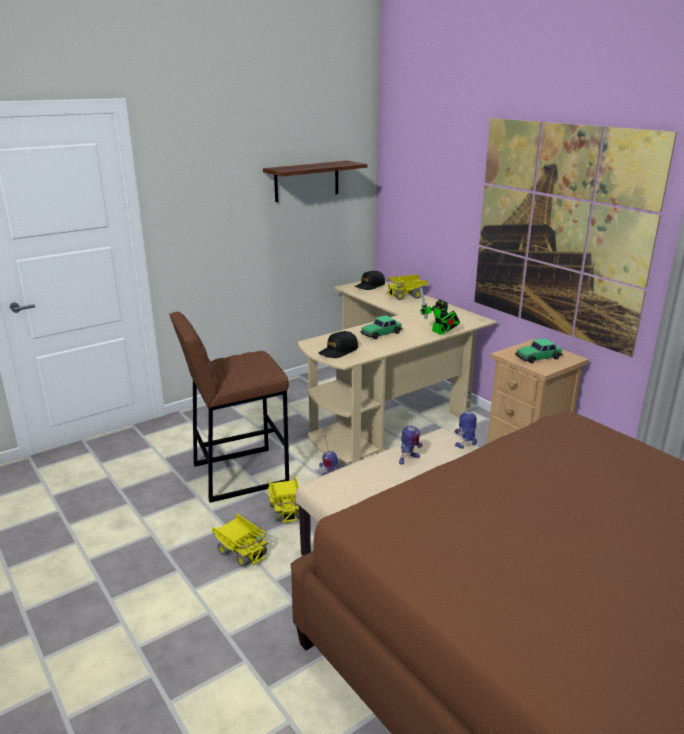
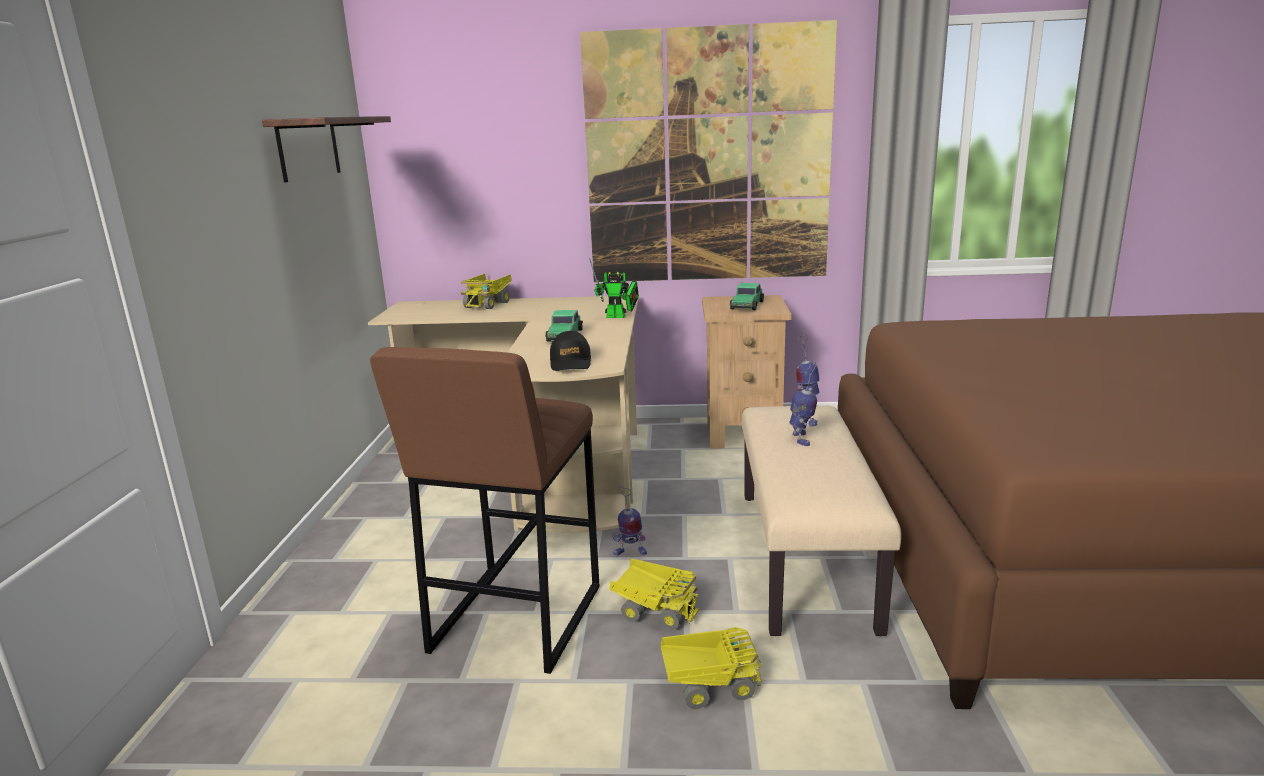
camera: 50 degrees left, 5 degrees down
black cap [355,271,385,290] -> none

